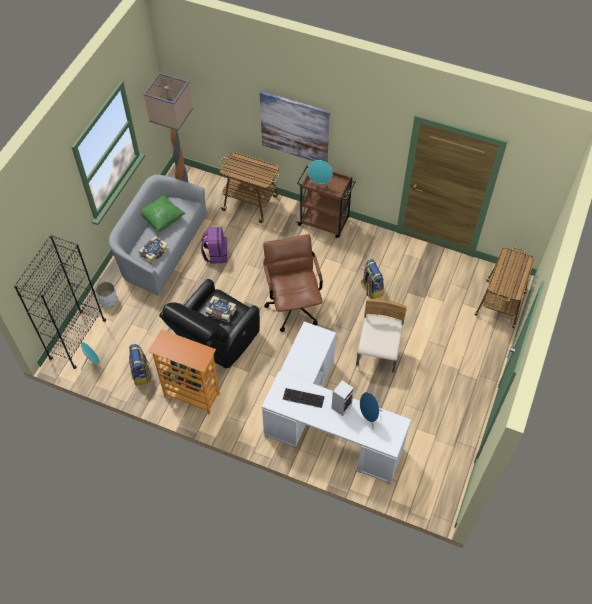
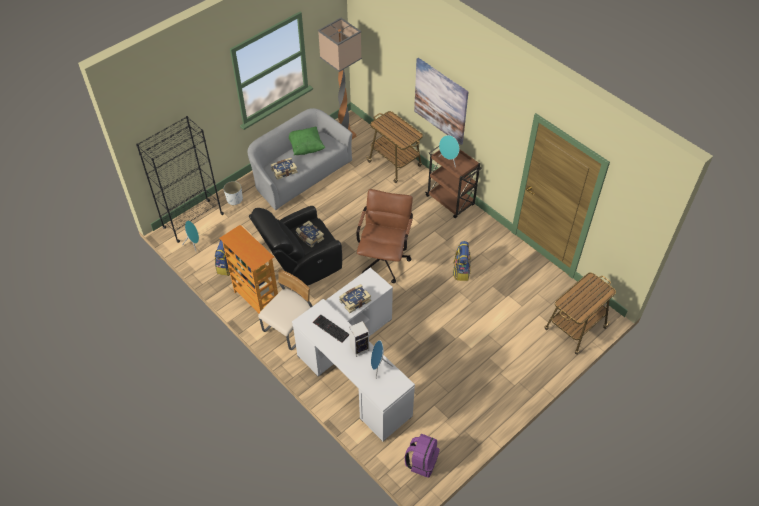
camera: 25 degrees right, 5 degrees down
purple backpack [201,227,227,264] -> purple backpack moved to [405,434,440,478]
beige chair [356,299,407,373] -> beige chair moved to [258,269,312,350]
none -> book [339,284,371,313]

